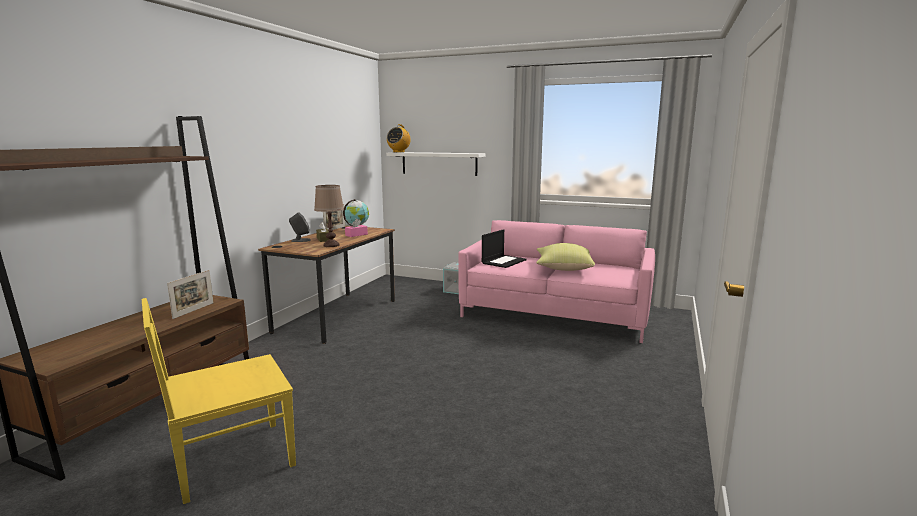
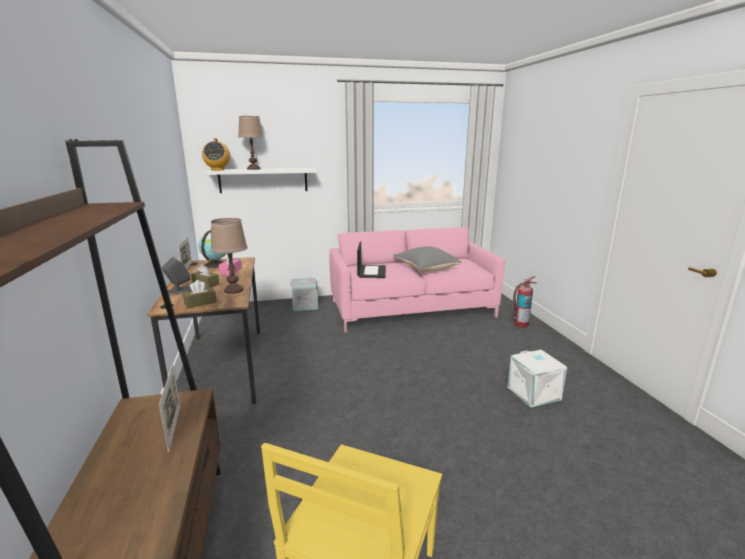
camera: 35 degrees left, 5 degrees up
yellow pillow [536,243,595,271] -> grey pillow [393,246,461,272]
none -> brown tissue box [183,280,217,308]
none -> brown table lamp [238,116,263,170]
none -> white storage box [507,350,567,408]
none -> fire extinguisher [513,276,537,327]

